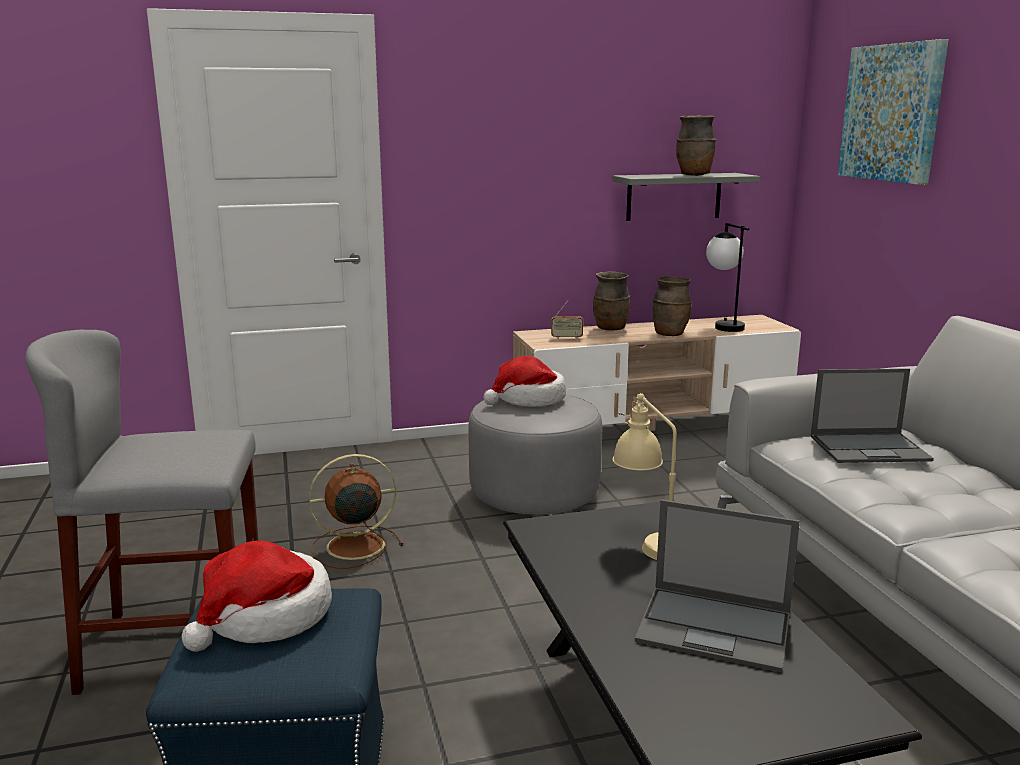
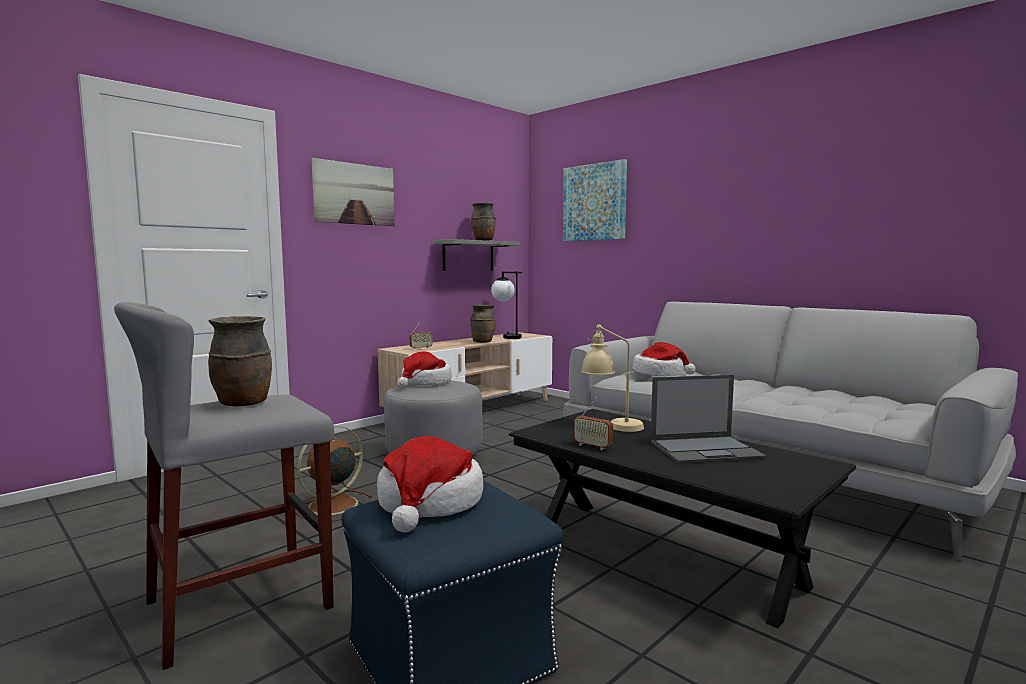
camera: 30 degrees left, 10 degrees down
brown vase [593,271,630,331] -> brown vase moved to [208,316,272,406]
laptop [811,368,934,463] -> hat [632,342,696,376]
none -> picture [312,158,394,226]
none -> radio [573,397,613,450]

